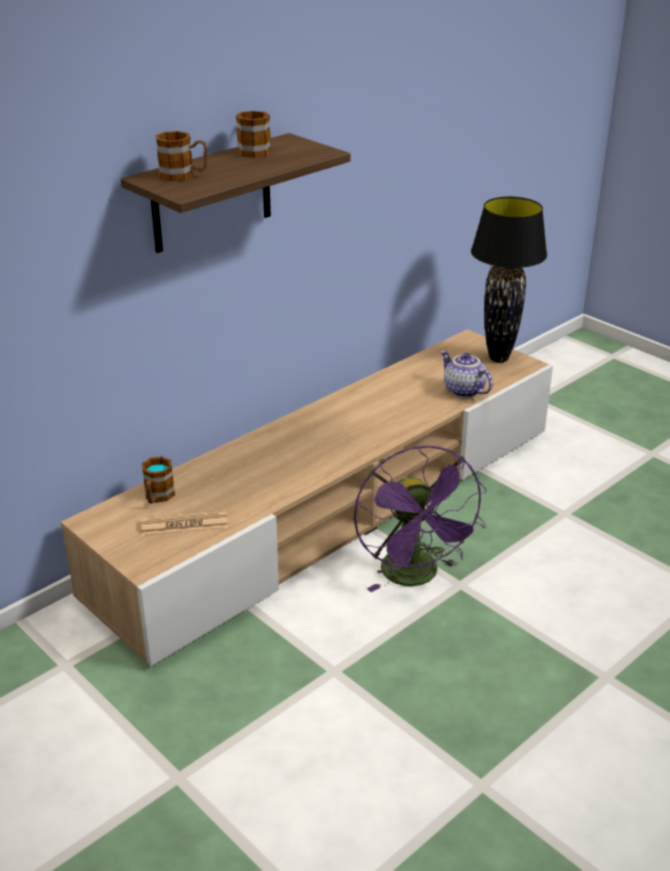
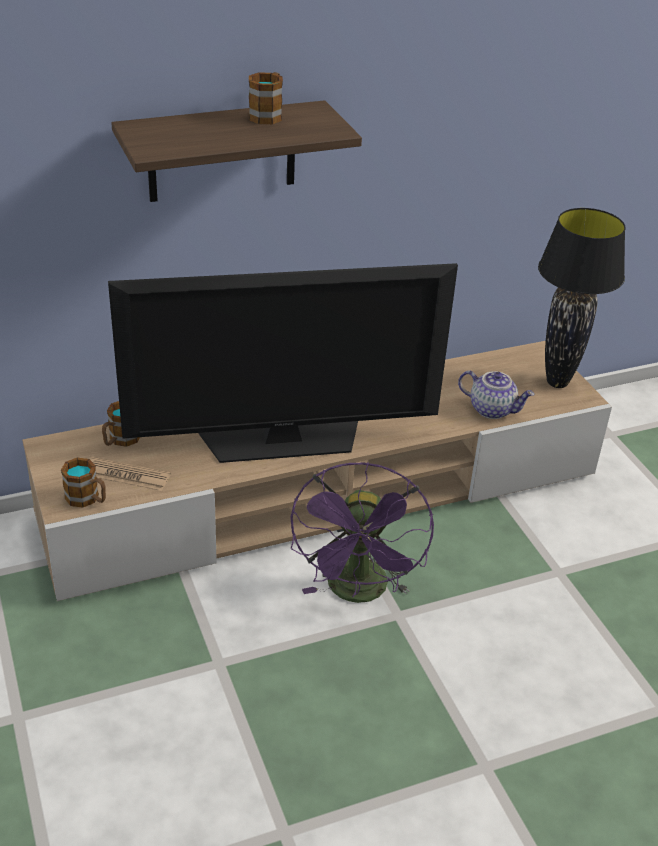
camera: 20 degrees right, 5 degrees up
mug [155,131,207,181] -> mug moved to [61,457,106,508]
teapot [440,350,493,398] -> teapot turned 135 degrees clockwise [458,371,535,419]
none -> television [108,263,458,463]

